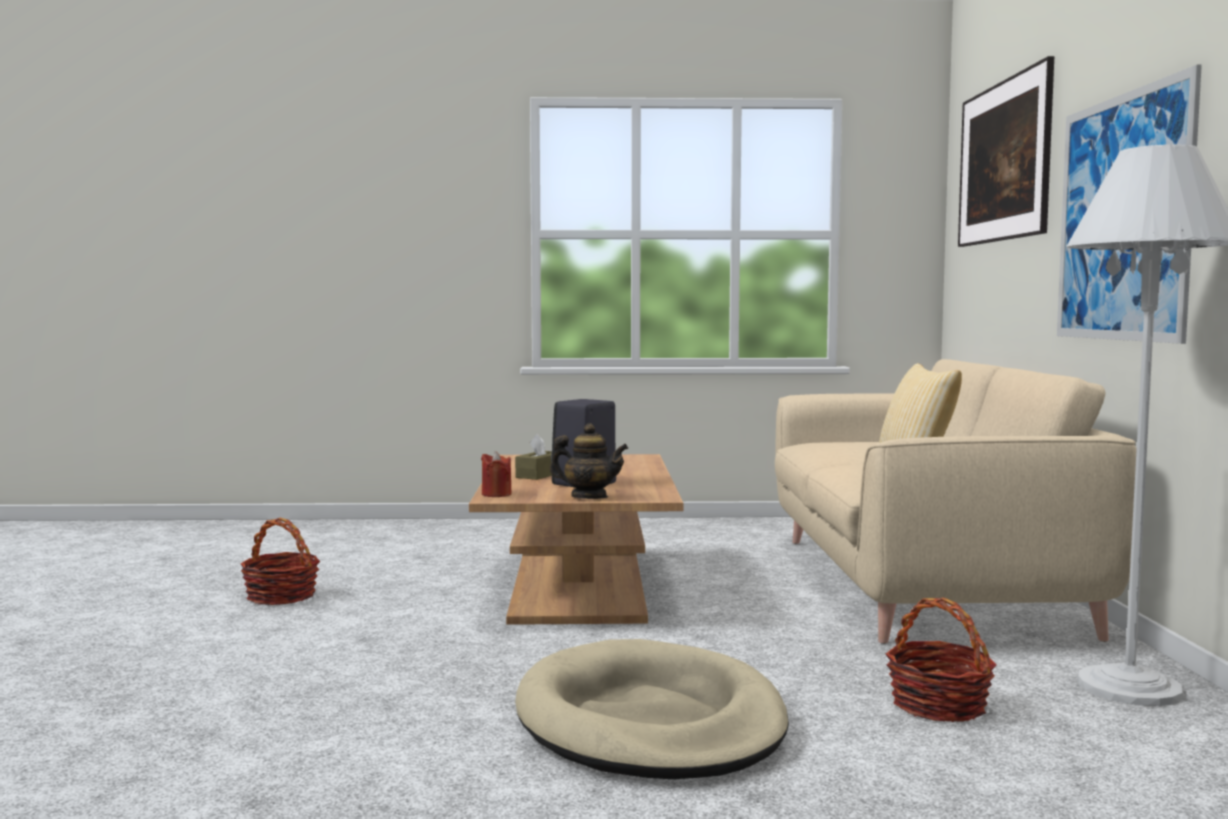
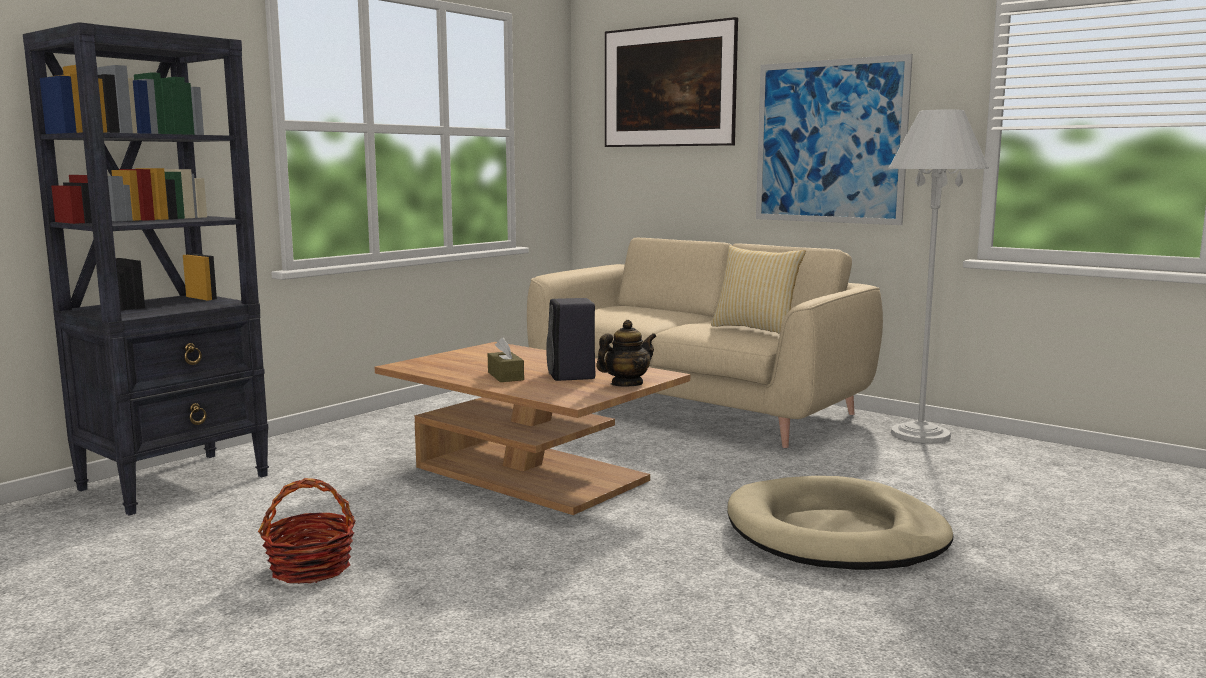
camera: 50 degrees left, 5 degrees up
red candle [481,451,512,497] -> none
basket [886,597,997,722] -> none
none -> black bookcase [23,22,269,516]

